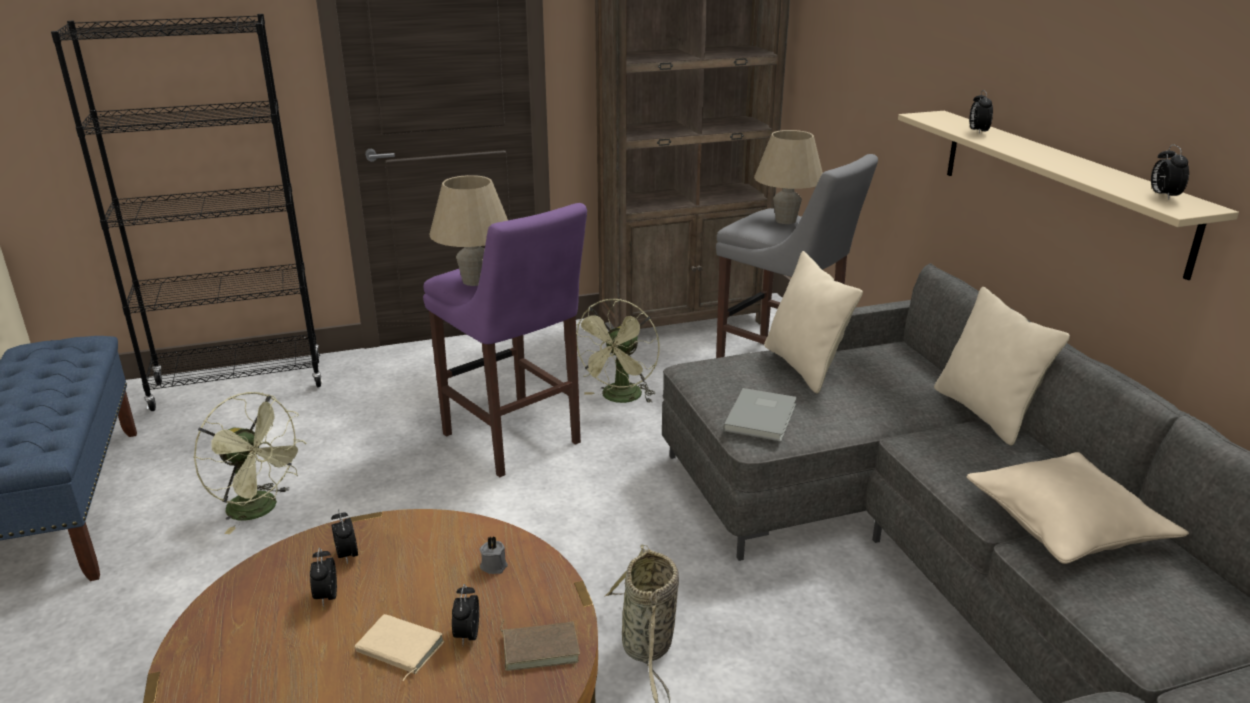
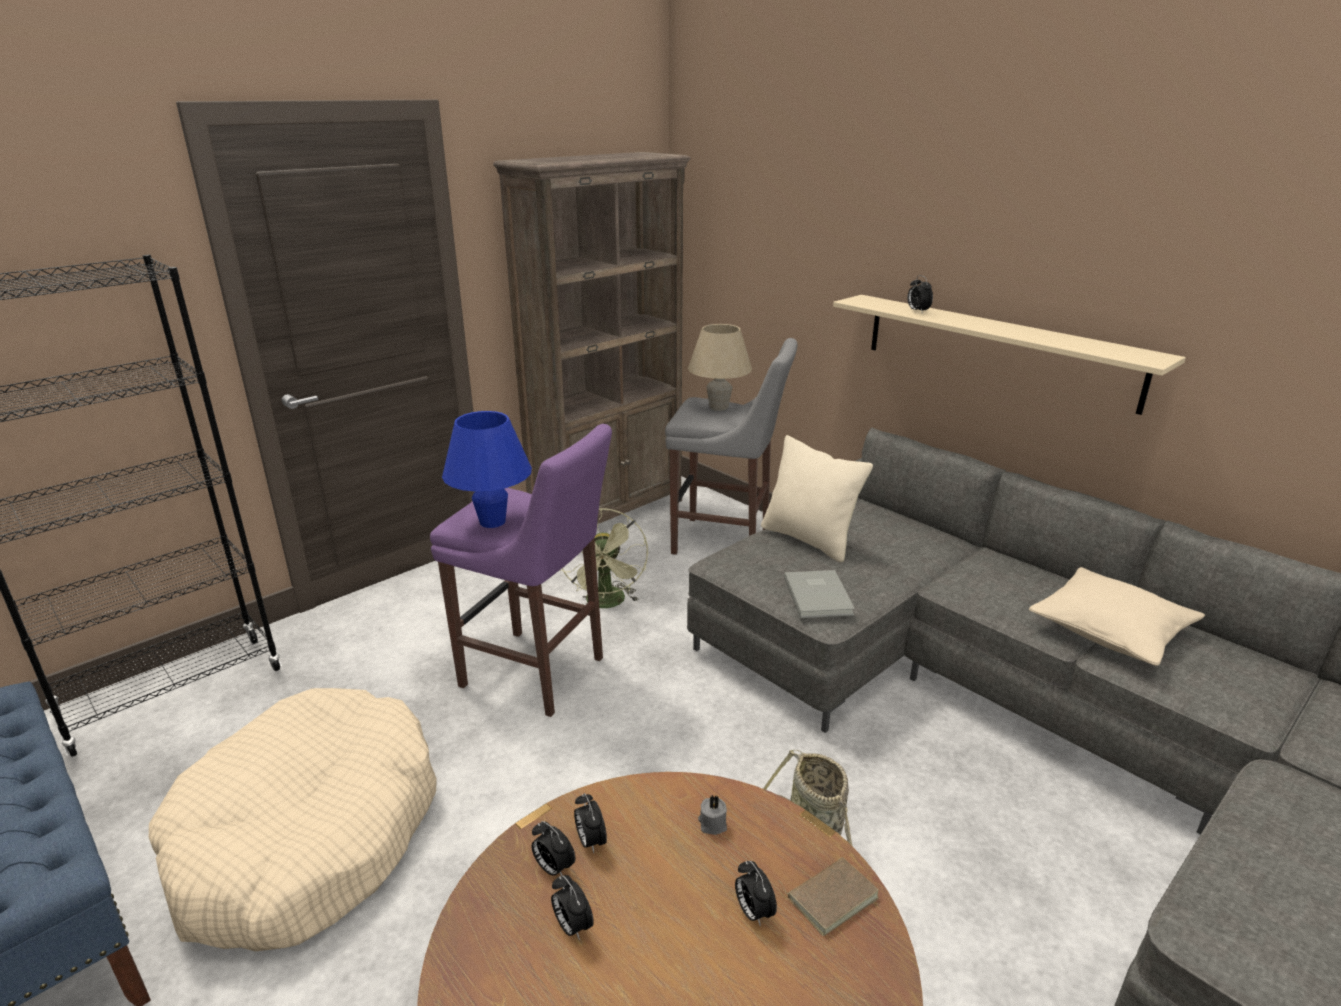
camera: 25 degrees left, 0 degrees up
green fan [194,392,307,534] -> beige dog bed [149,688,437,951]
beige book [355,614,445,681] -> none
beige table lamp [429,175,508,286] -> blue table lamp [442,411,532,528]
beige pillow [934,287,1070,446] -> none
alarm clock [1151,144,1189,200] -> alarm clock moved to [574,793,607,853]

